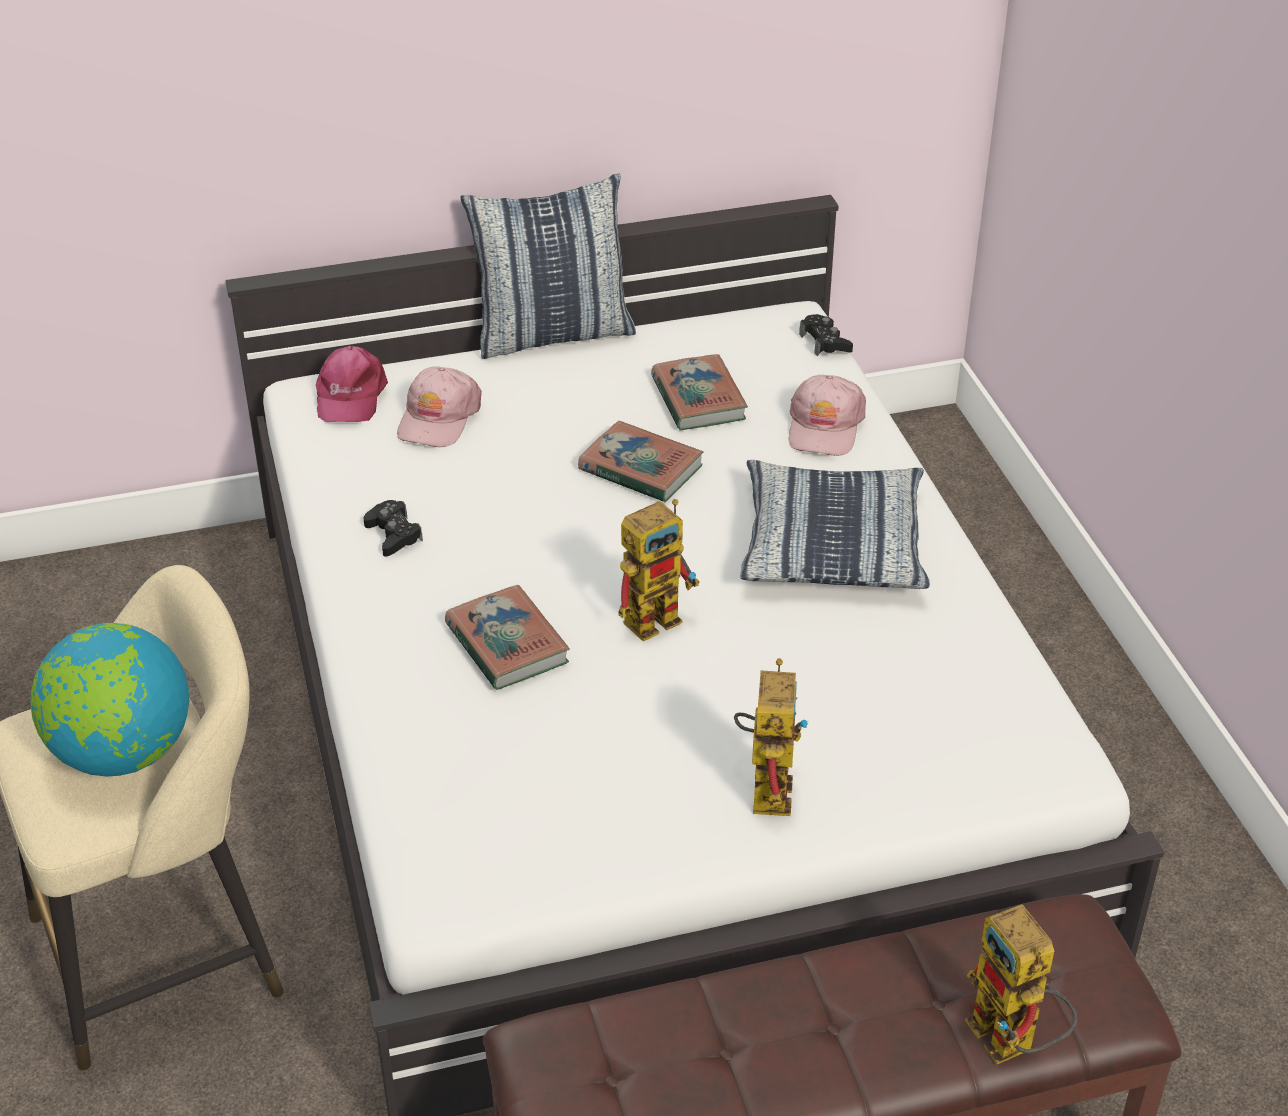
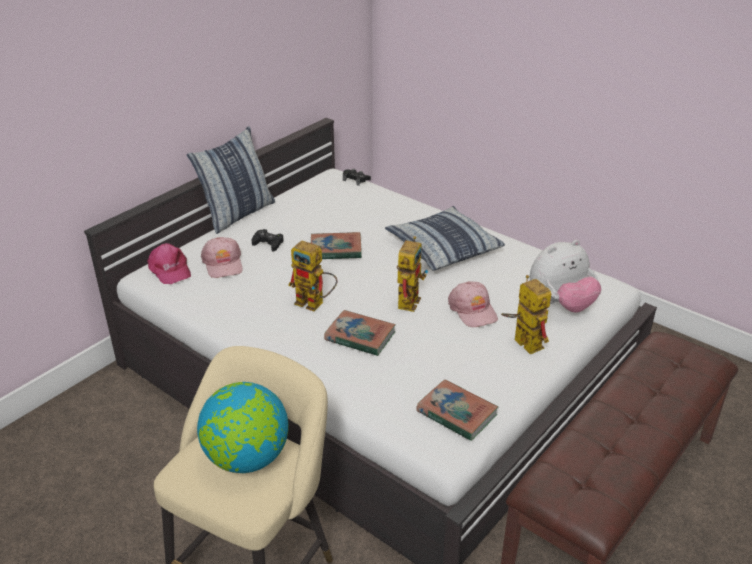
camera: 35 degrees left, 5 degrees down
black game controller [364,500,423,557] -> black game controller moved to [252,229,284,252]
book [651,354,748,431] -> book moved to [416,380,498,441]
pink cap [789,375,866,456] -> pink cap moved to [448,281,498,327]
toy robot [965,904,1077,1065] -> toy robot moved to [288,240,337,311]
none -> plush toy [530,240,601,312]

